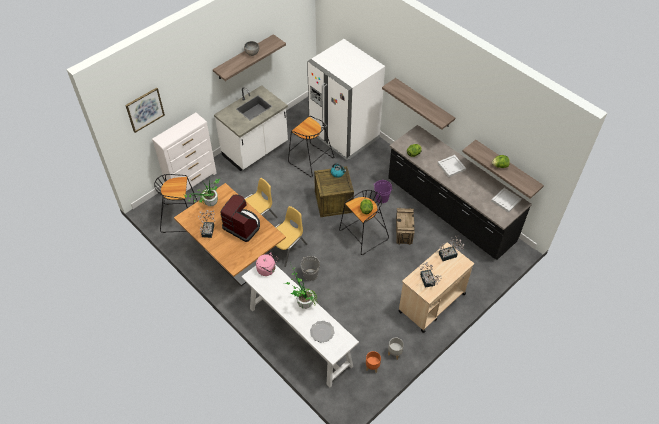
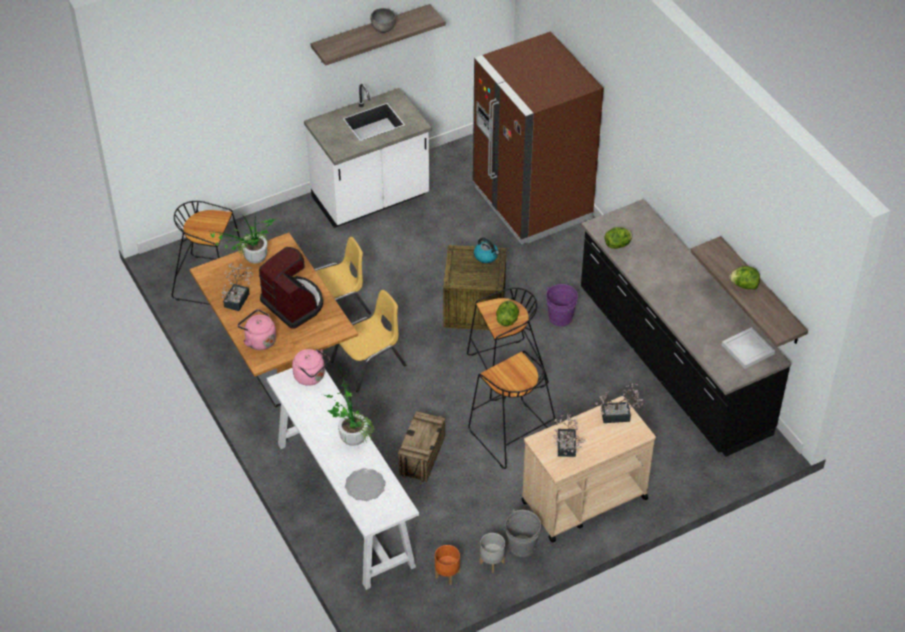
camera: 15 degrees right, 5 degrees down
picture [125,87,165,133] -> none
white dresser [152,113,217,191] -> none
black stool [288,116,334,177] -> black stool moved to [468,351,556,469]
grey bucket [301,256,320,281] -> grey bucket moved to [505,509,541,557]
white fridge [307,39,385,160] -> brown fridge [473,31,604,244]
shelf [382,78,455,130] -> none
crate [396,208,415,245] -> crate moved to [398,411,445,482]
white tray [437,155,466,177] -> none
none -> pink kettle [238,309,276,350]

